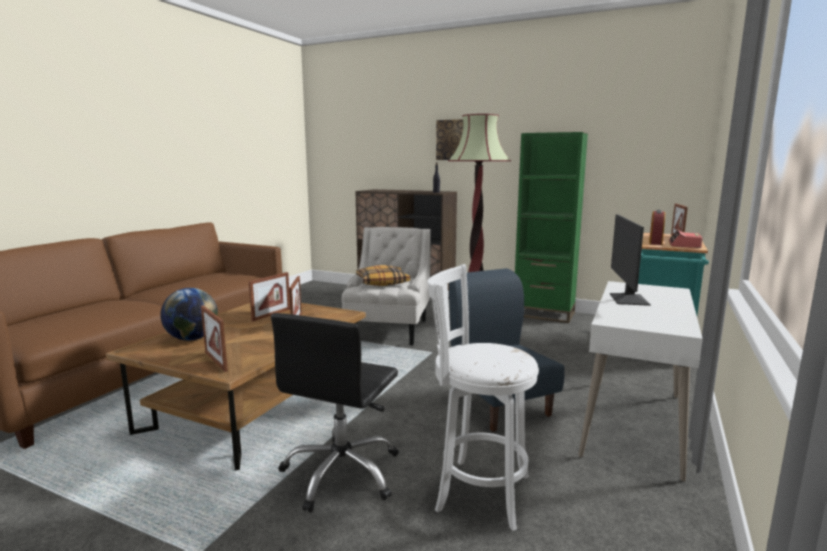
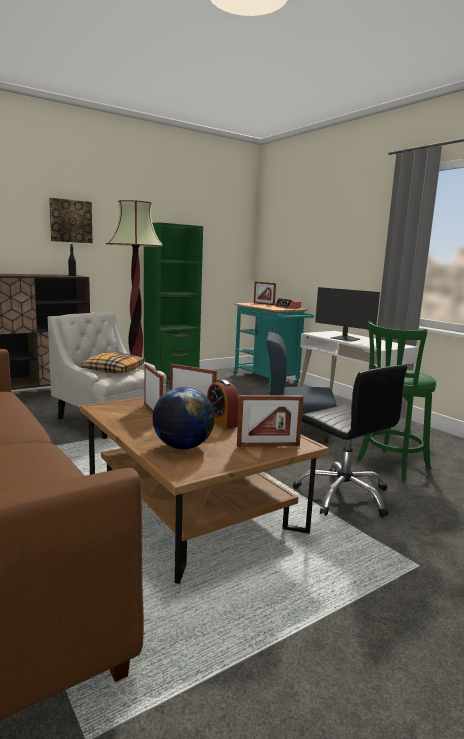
camera: 60 degrees left, 0 degrees up
white stool [427,264,539,531] -> green stool [357,321,437,481]
alarm clock [649,210,665,245] -> alarm clock moved to [207,380,239,429]

